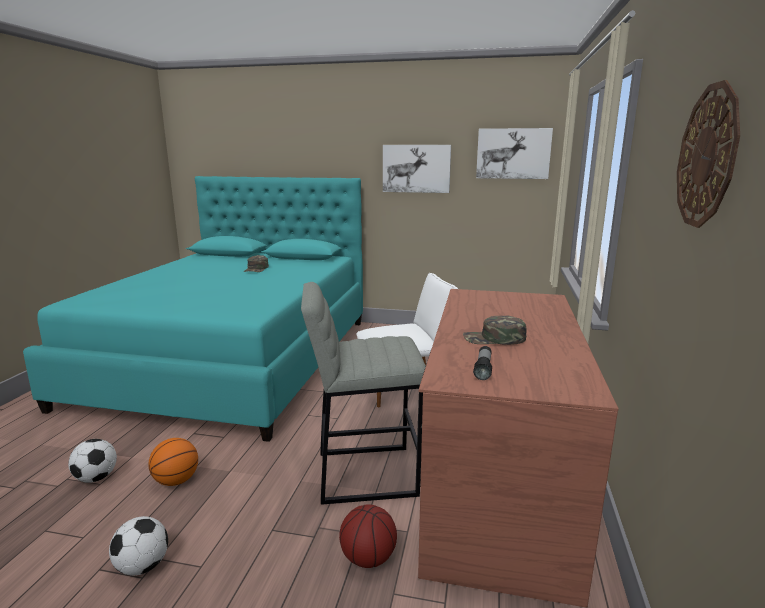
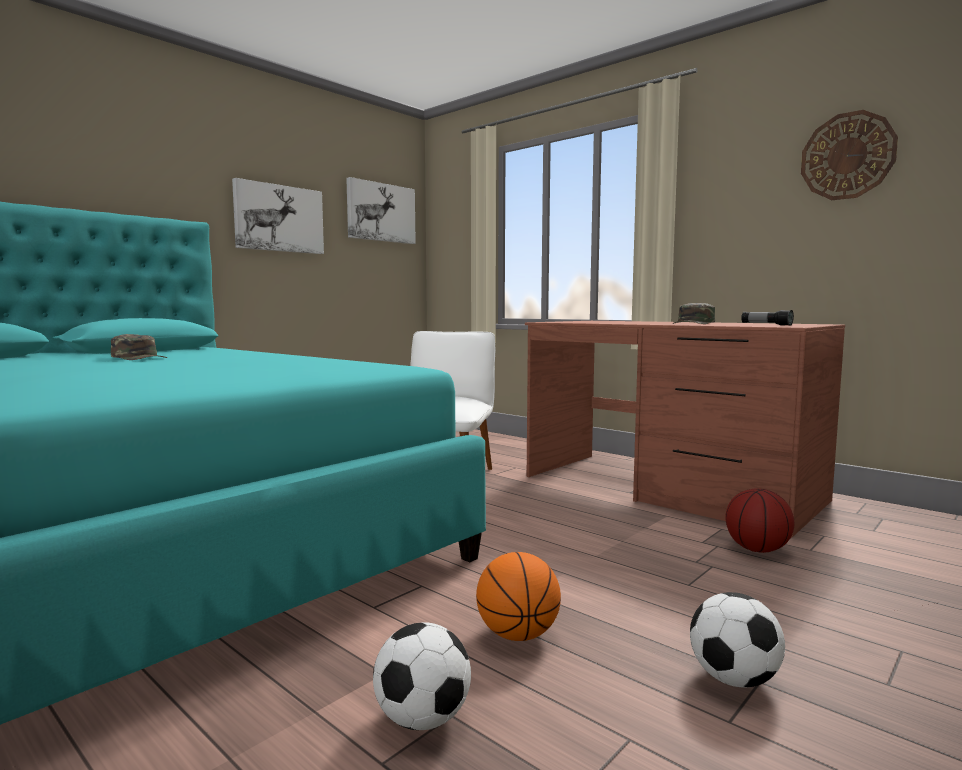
camera: 60 degrees left, 10 degrees down
grey stool [301,282,426,505] -> none

